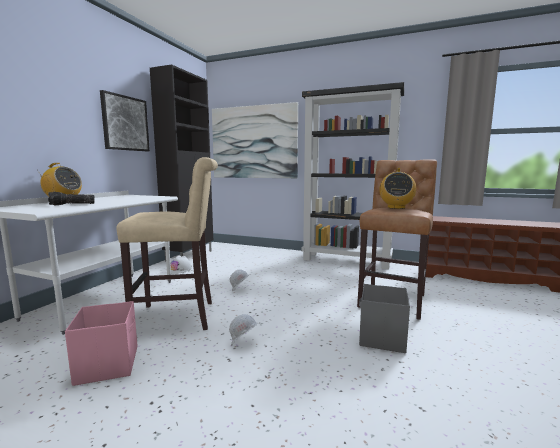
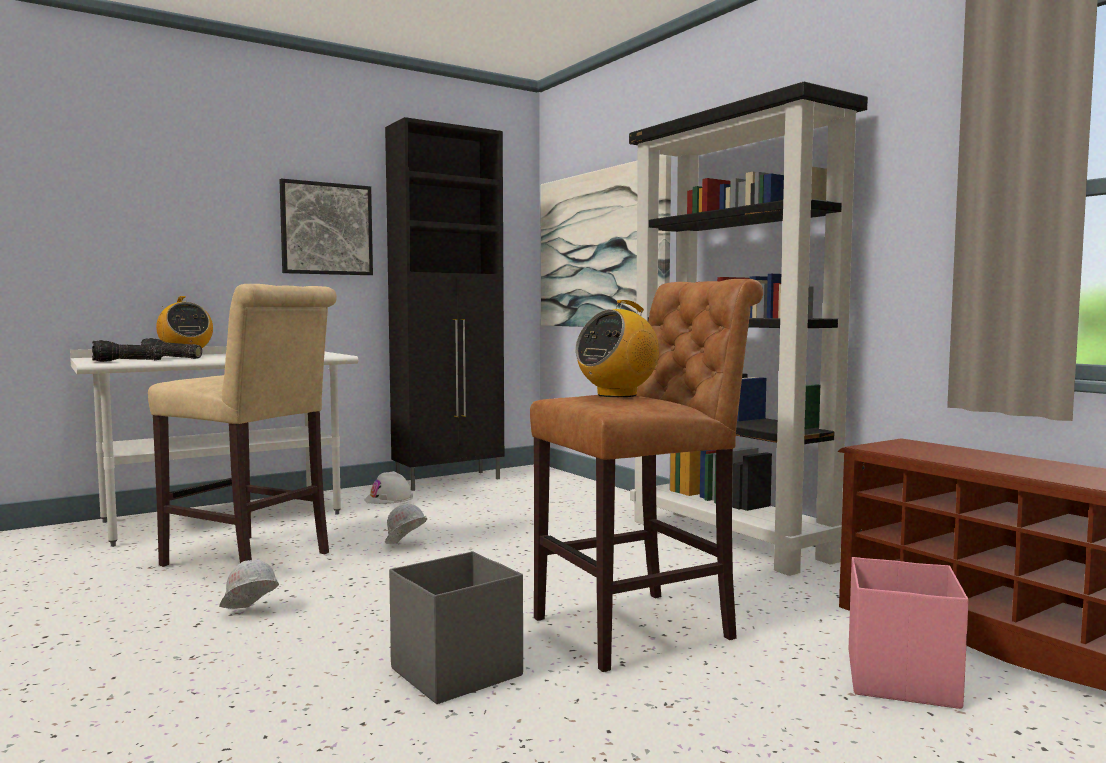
camera: 35 degrees right, 5 degrees down
pink storage box [65,301,137,386] -> pink storage box moved to [849,557,969,709]
none -> flashlight [92,340,162,362]

